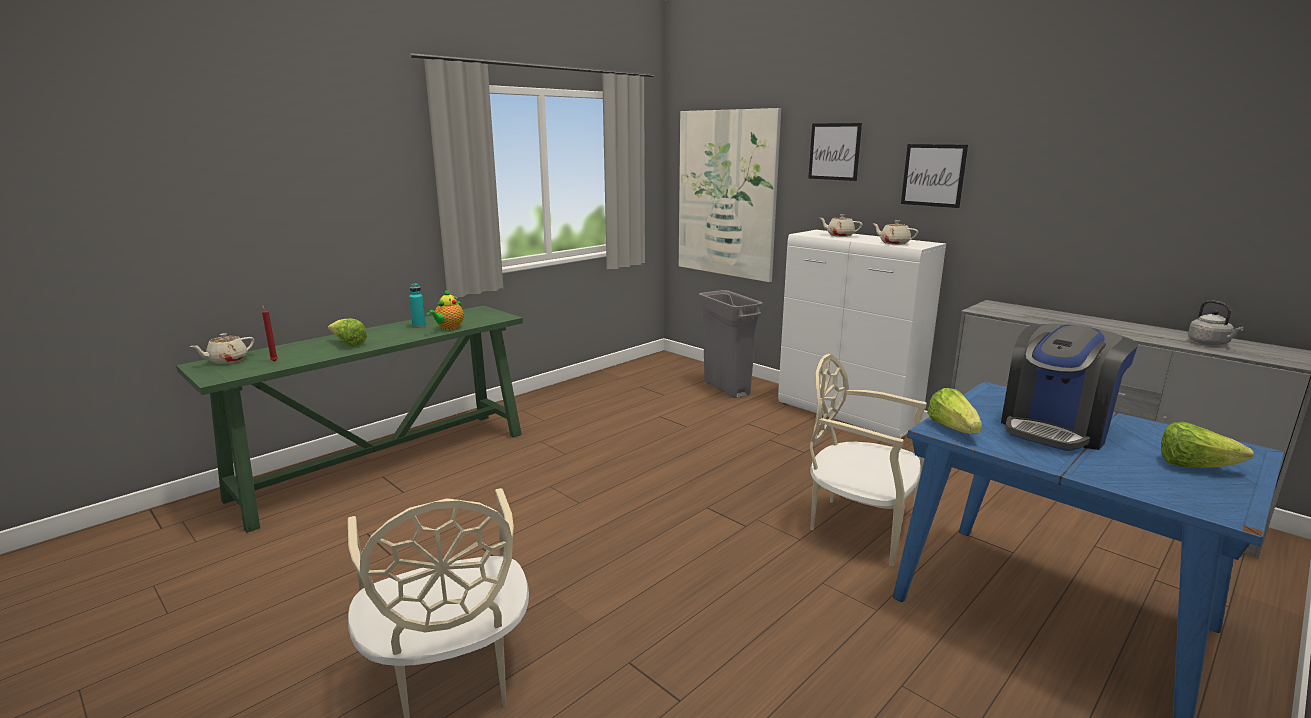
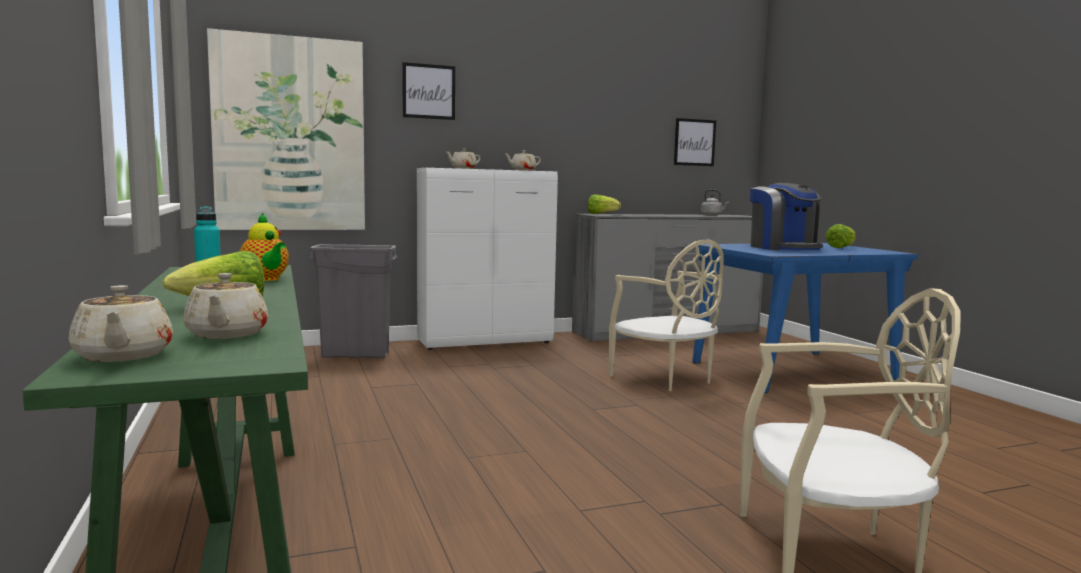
camera: 65 degrees left, 10 degrees down
red candle [262,305,278,362] -> beige teapot [183,273,269,339]
beige chair [810,354,927,566] -> beige chair turned 90 degrees counterclockwise [609,239,724,391]
picture [901,144,968,208] -> picture moved to [674,118,716,166]
lettuce [927,388,982,434] -> lettuce moved to [587,194,621,214]

